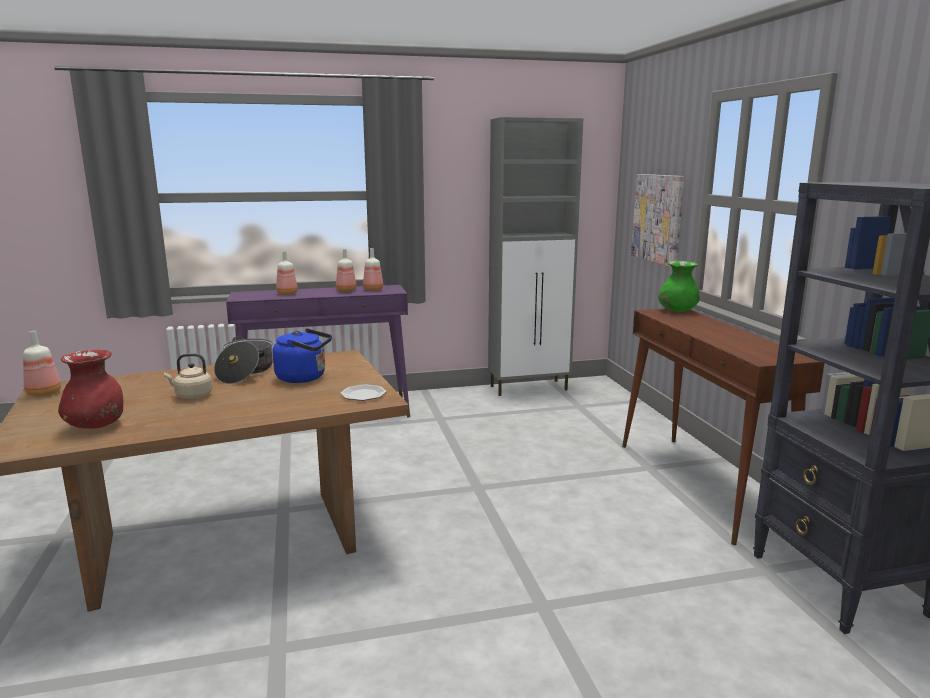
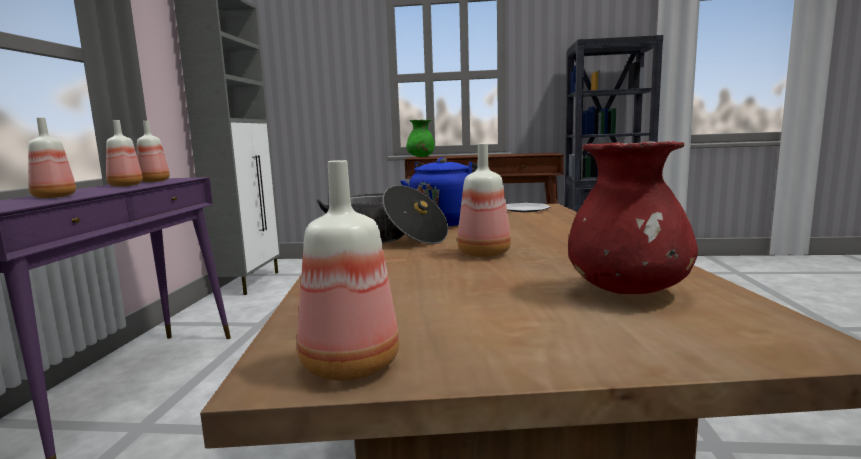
camera: 70 degrees left, 5 degrees down
beige kettle [164,353,213,399] -> bottle [457,143,511,257]
picture [631,174,685,267] -> none

